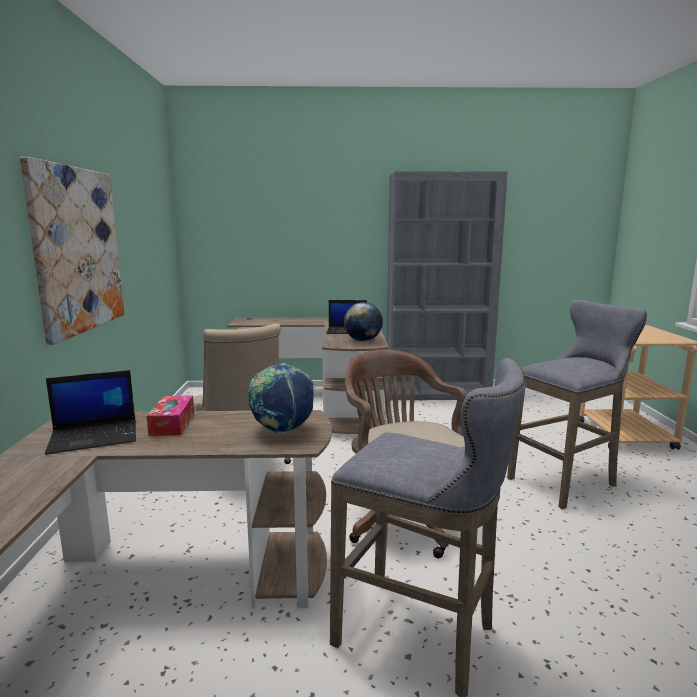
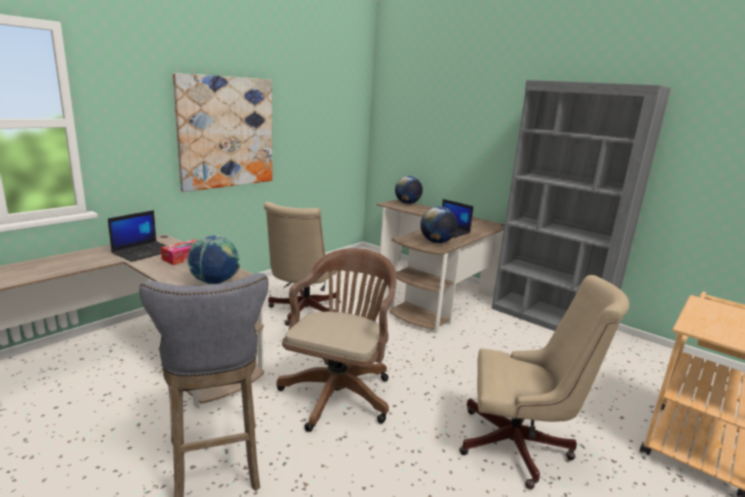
camera: 40 degrees right, 5 degrees up
laptop [45,370,136,455] -> laptop turned 75 degrees counterclockwise [108,210,167,262]
grey stool [507,300,647,509] -> beige office chair [459,275,629,489]
none -> globe [395,176,423,204]

